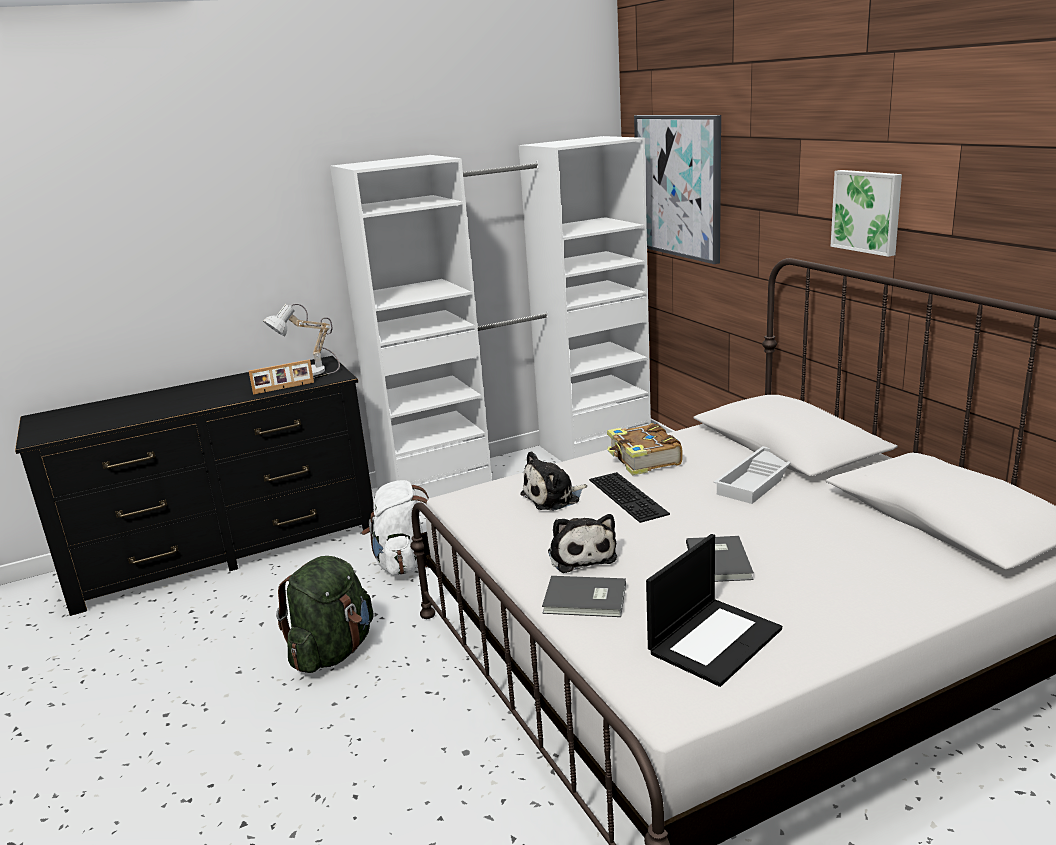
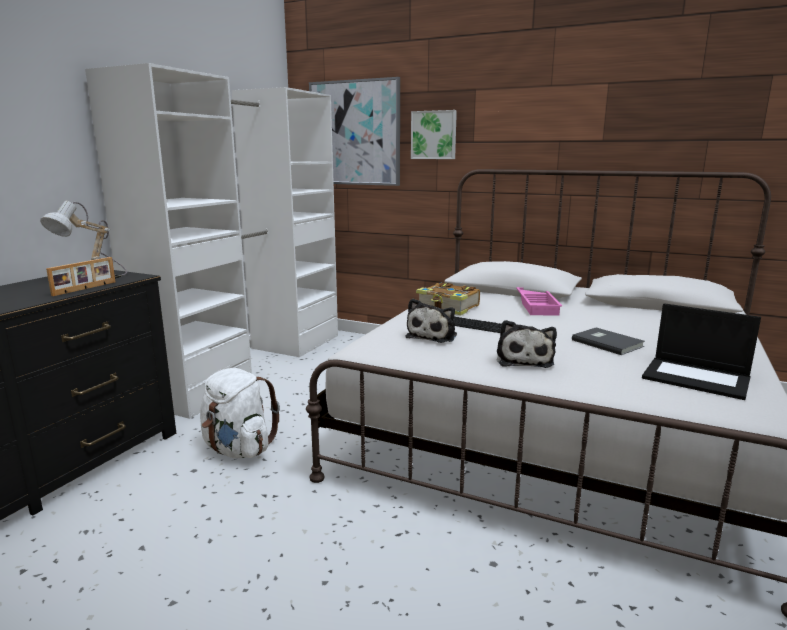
camera: 40 degrees left, 5 degrees down
green backpack [276,556,374,673] -> none
grey book [542,576,626,617] -> none
plush toy [548,514,617,573] -> plush toy turned 60 degrees clockwise [497,320,557,368]
laptop [646,534,782,687] -> laptop turned 120 degrees clockwise [642,303,761,400]
white tray [714,446,791,504] -> pink tray [516,287,562,316]
picture [831,170,902,257] -> picture moved to [411,110,457,159]

